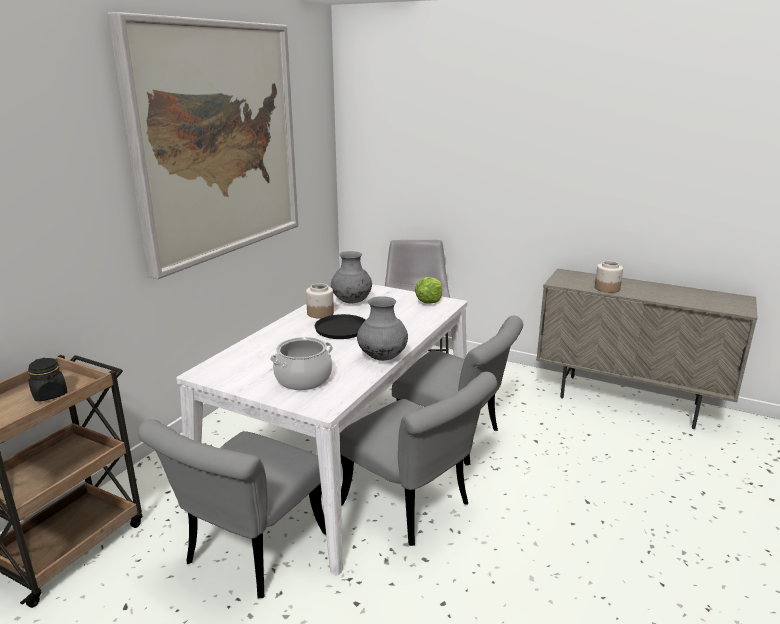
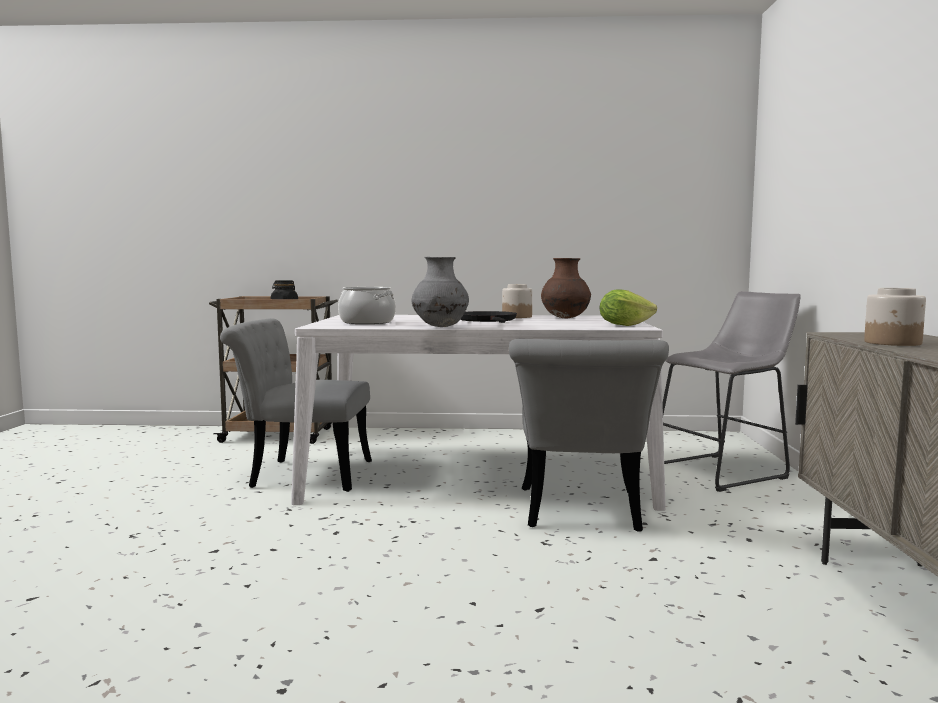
camera: 65 degrees right, 15 degrees down
picture [107,12,298,279] -> none
grey vase [331,251,372,303] -> brown vase [541,258,591,319]
grey chair [340,372,497,546] -> none

